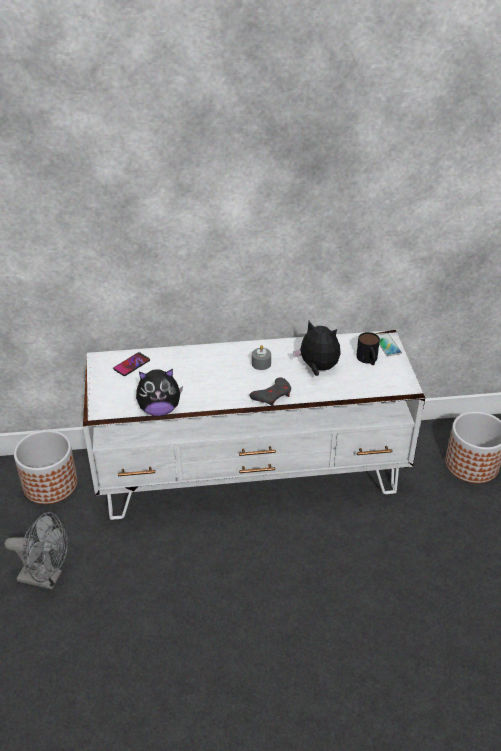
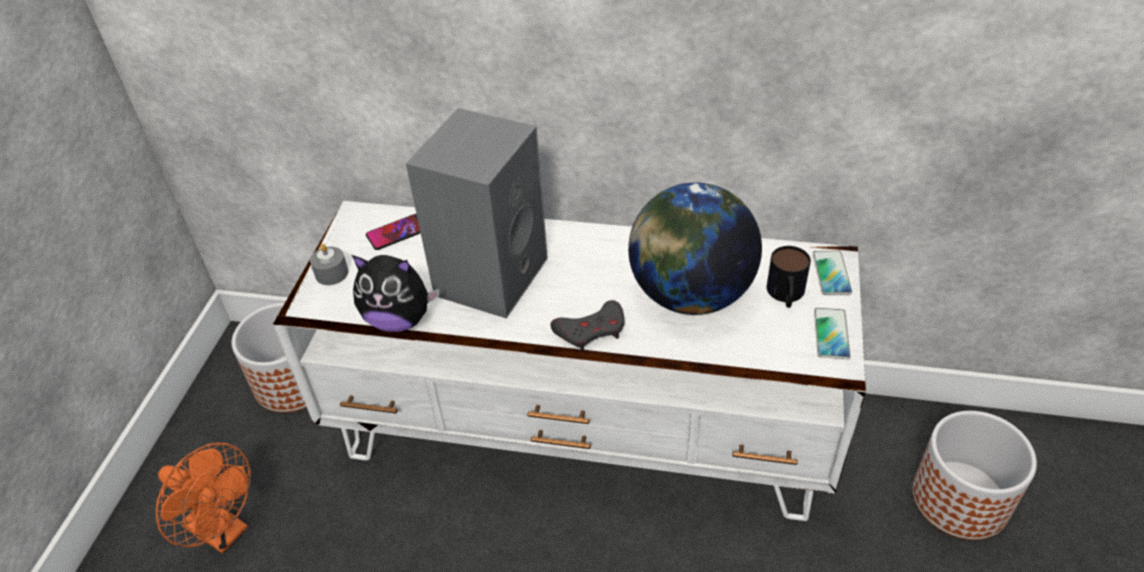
camera: 20 degrees right, 5 degrees up
grey fan [5,512,68,590] -> orange fan [156,443,251,553]
grey candle [252,345,271,370] -> grey candle moved to [310,244,348,285]
plush toy [293,321,341,376] -> globe [628,182,762,315]
none -> grey speaker [406,108,548,319]
none -> phone [814,308,851,359]

